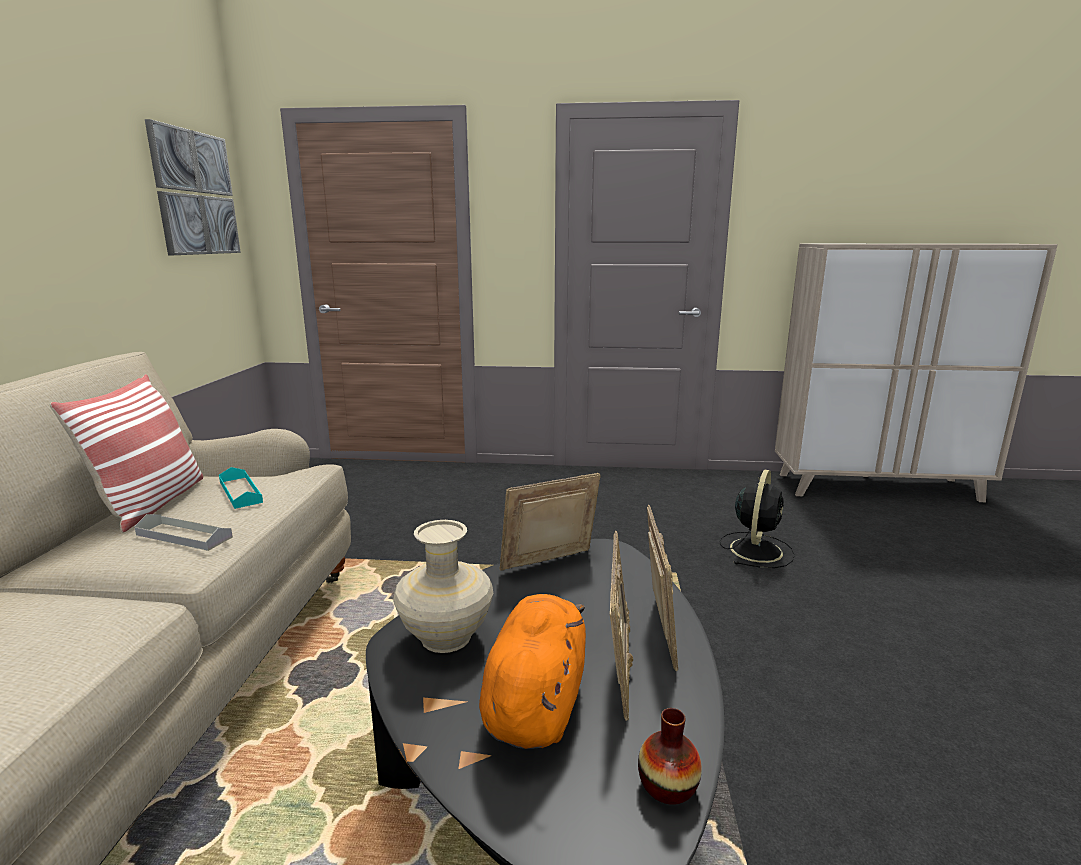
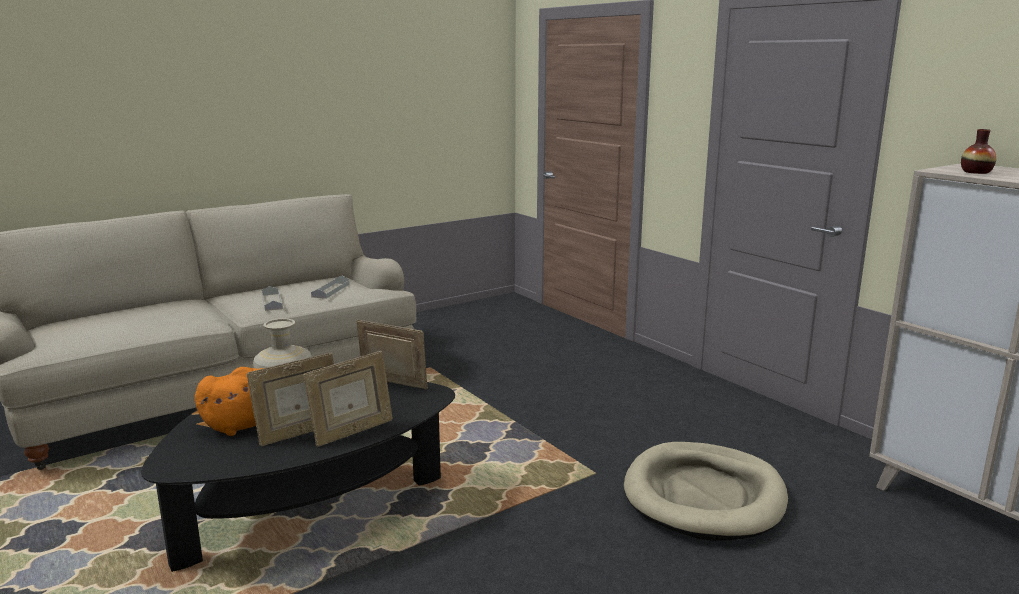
camera: 50 degrees right, 0 degrees up
pillow [50,374,203,532] -> none
picture [145,119,241,255] -> none
turquoise tray [219,467,263,509] -> grey tray [311,276,350,299]
vase [638,708,702,805] -> vase moved to [961,129,996,174]
black fan [720,470,795,568] -> beige dog bed [624,442,788,541]

